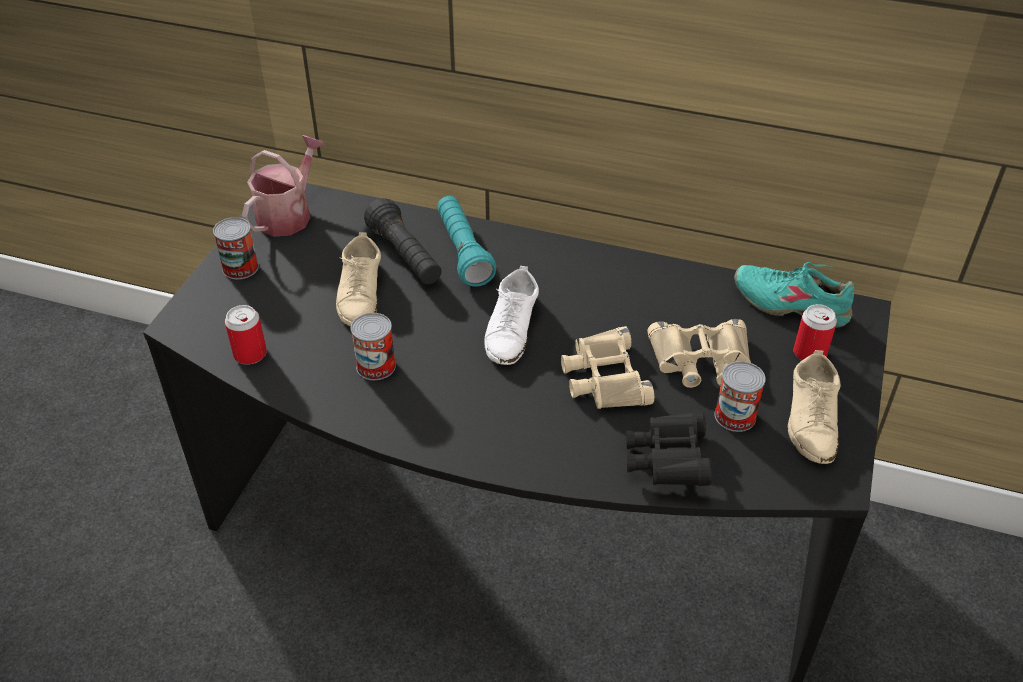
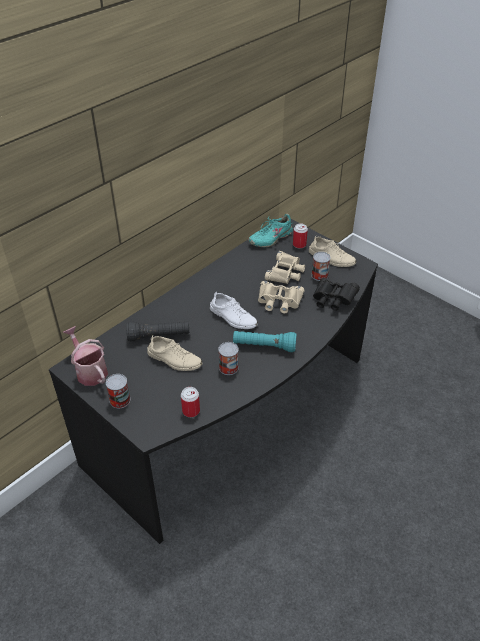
camera: 65 degrees left, 0 degrees up
turquoise flashlight [437,196,496,287] -> turquoise flashlight moved to [233,331,297,352]

